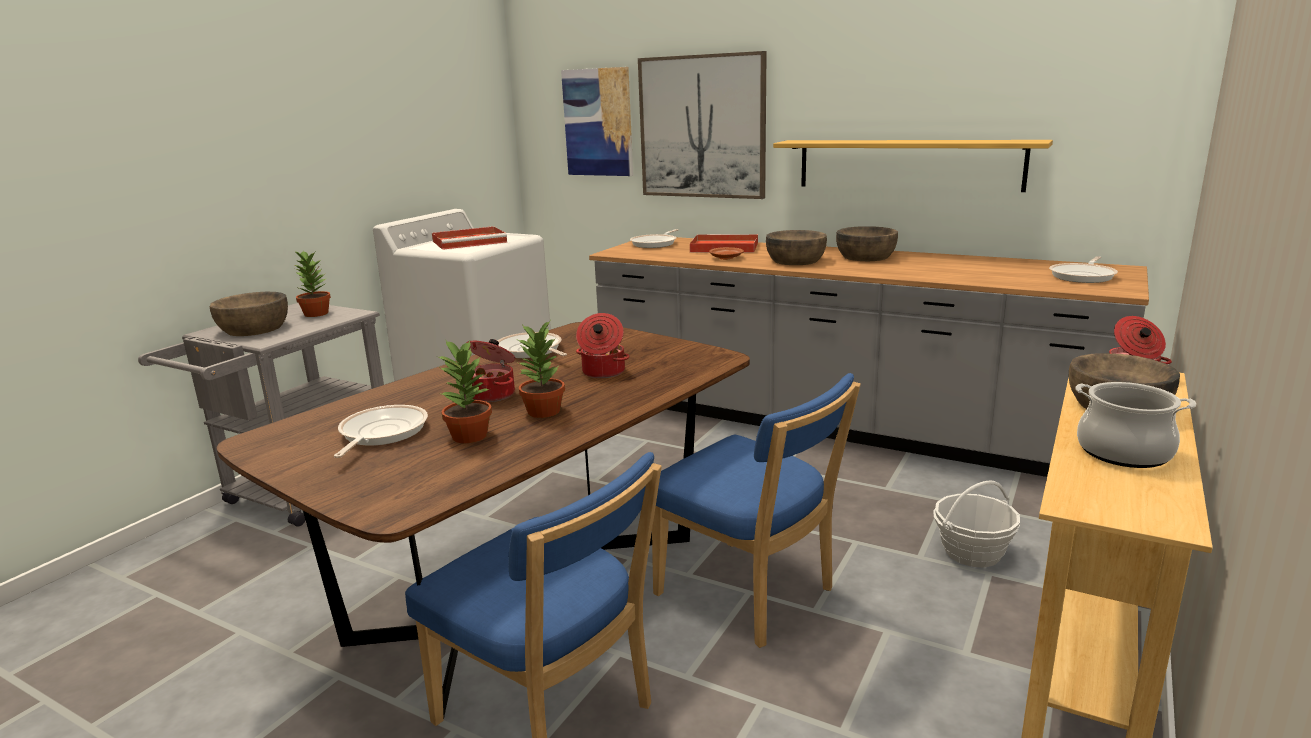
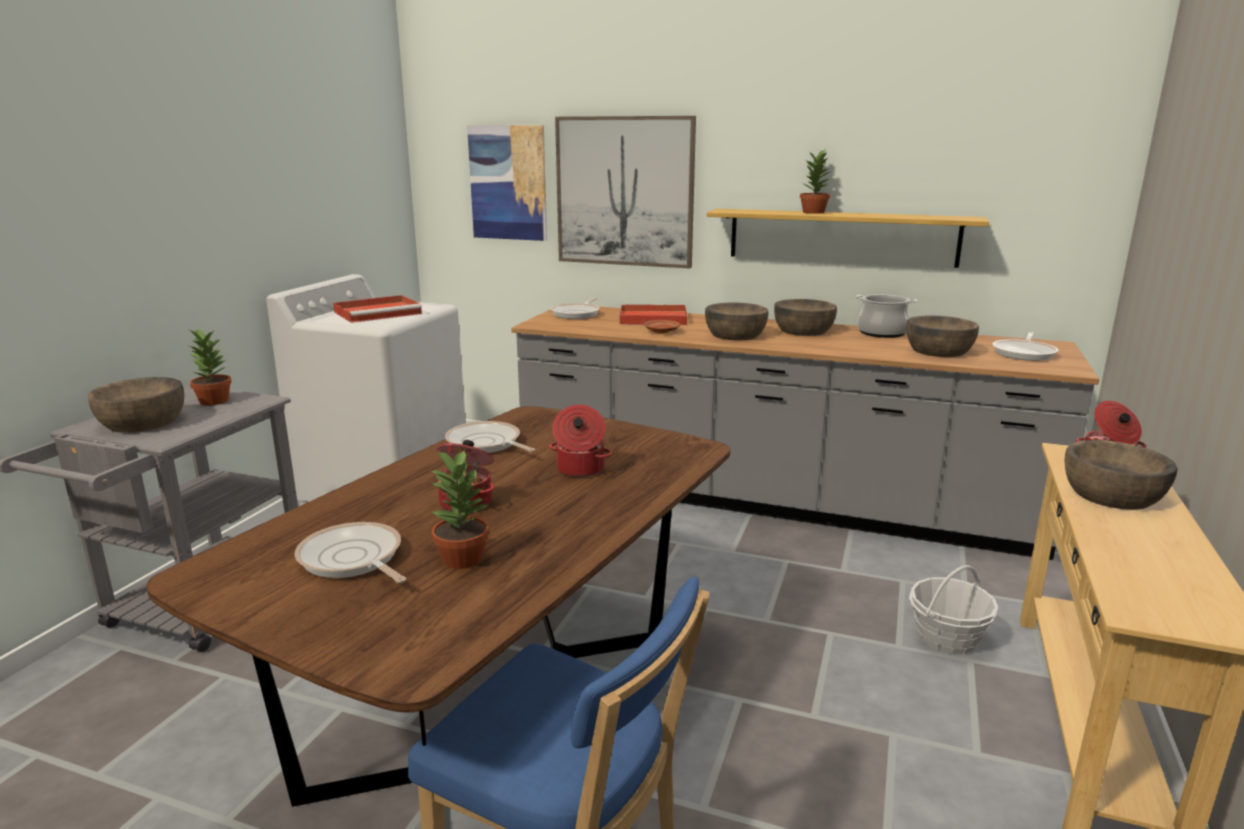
camera: 10 degrees left, 0 degrees up
frying pan [334,405,428,458] -> frying pan turned 45 degrees counterclockwise [295,522,406,583]
potted plant [518,321,565,418] -> potted plant moved to [800,149,832,214]
blue chair [652,373,861,648] -> none
cooking pot [1075,382,1196,468] -> cooking pot moved to [856,294,917,338]
none -> brown bowl [906,315,979,357]

